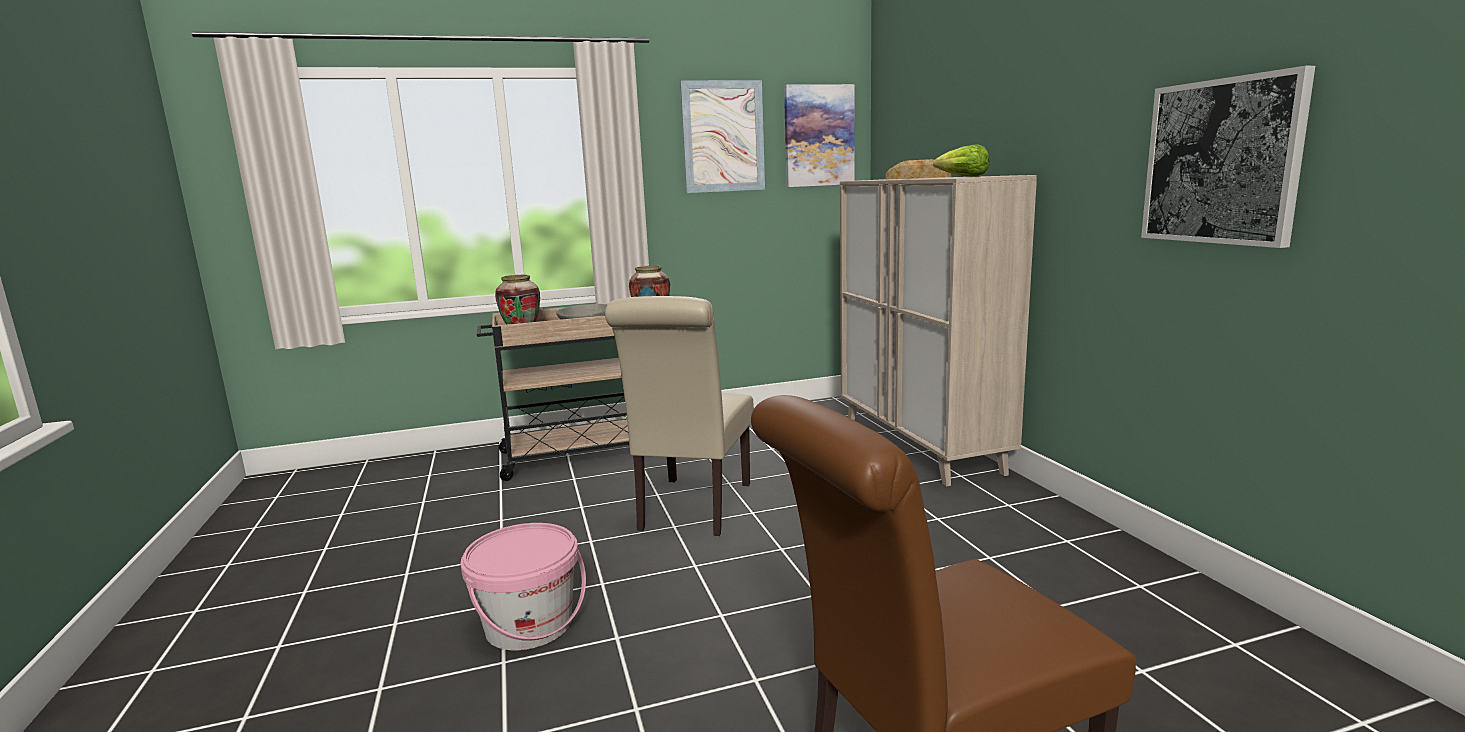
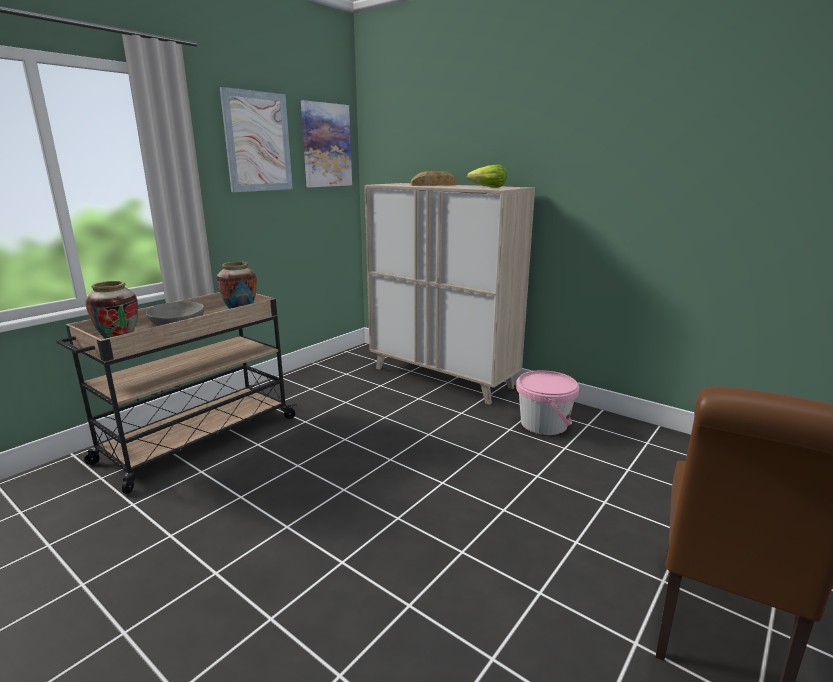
camera: 35 degrees left, 5 degrees up
pink bucket [460,523,586,650] -> pink bucket moved to [516,370,579,435]
beige chair [605,296,754,536] -> none
picture [1141,66,1315,248] -> none

